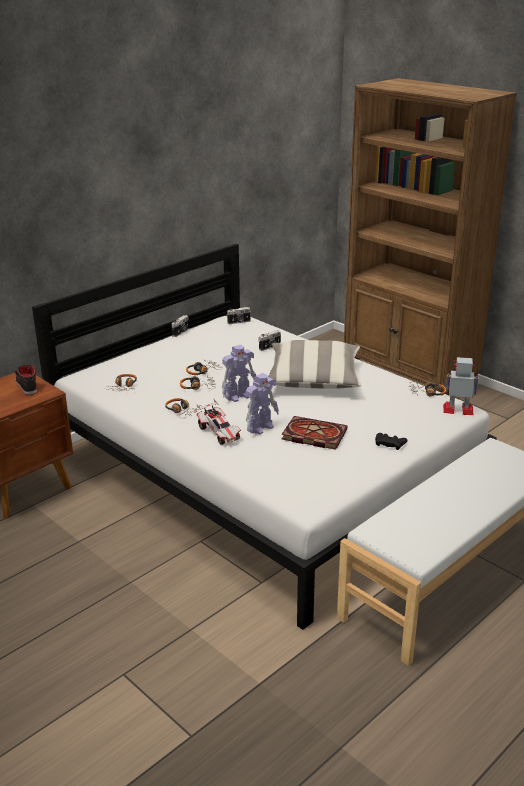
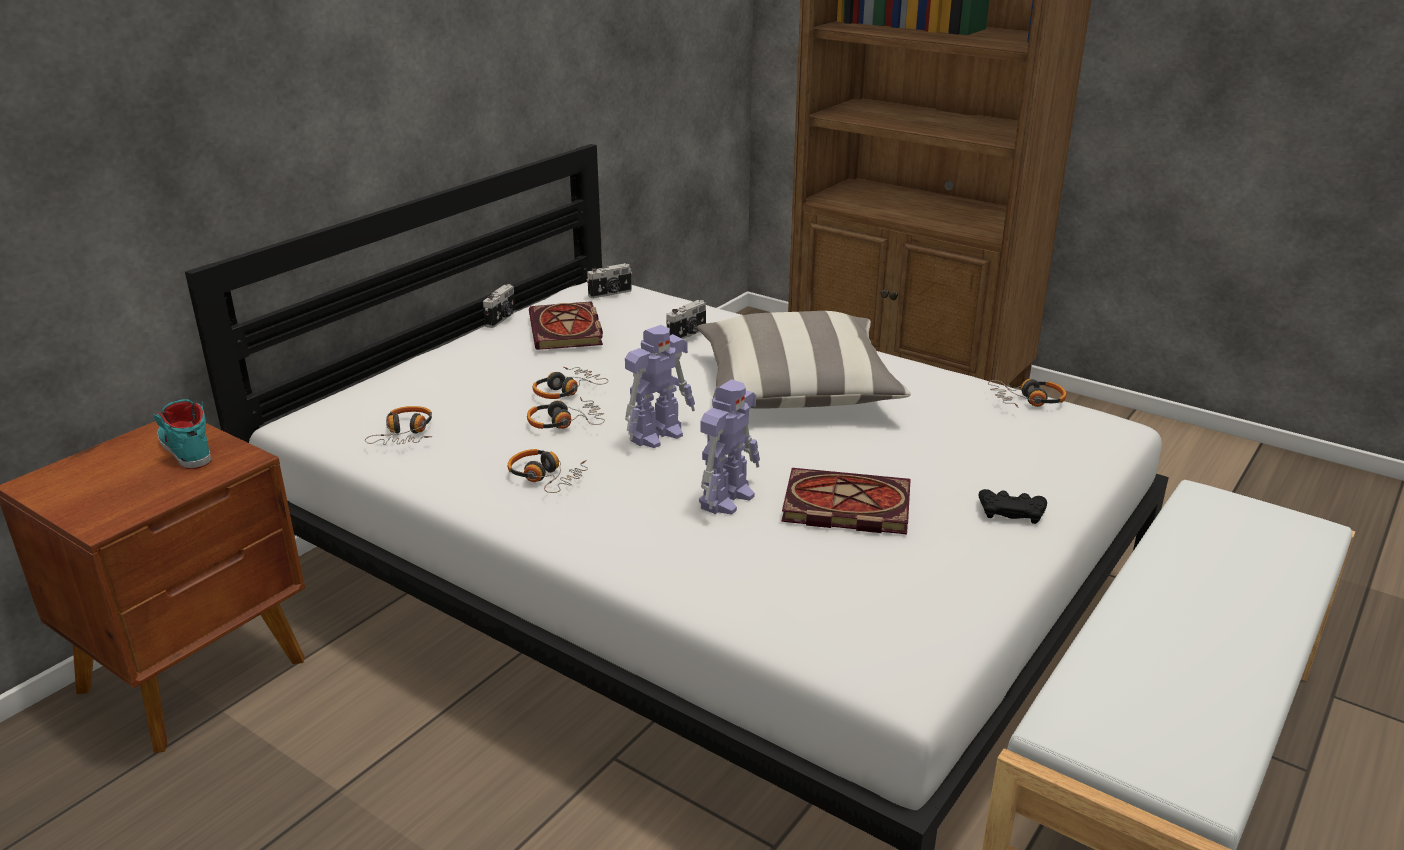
camera: 10 degrees left, 0 degrees up
black shoe [15,364,37,395] -> turquoise shoe [153,399,211,469]
toy car [197,399,241,445] -> none
toy robot [443,357,479,415] -> none
none -> book [529,301,603,350]

